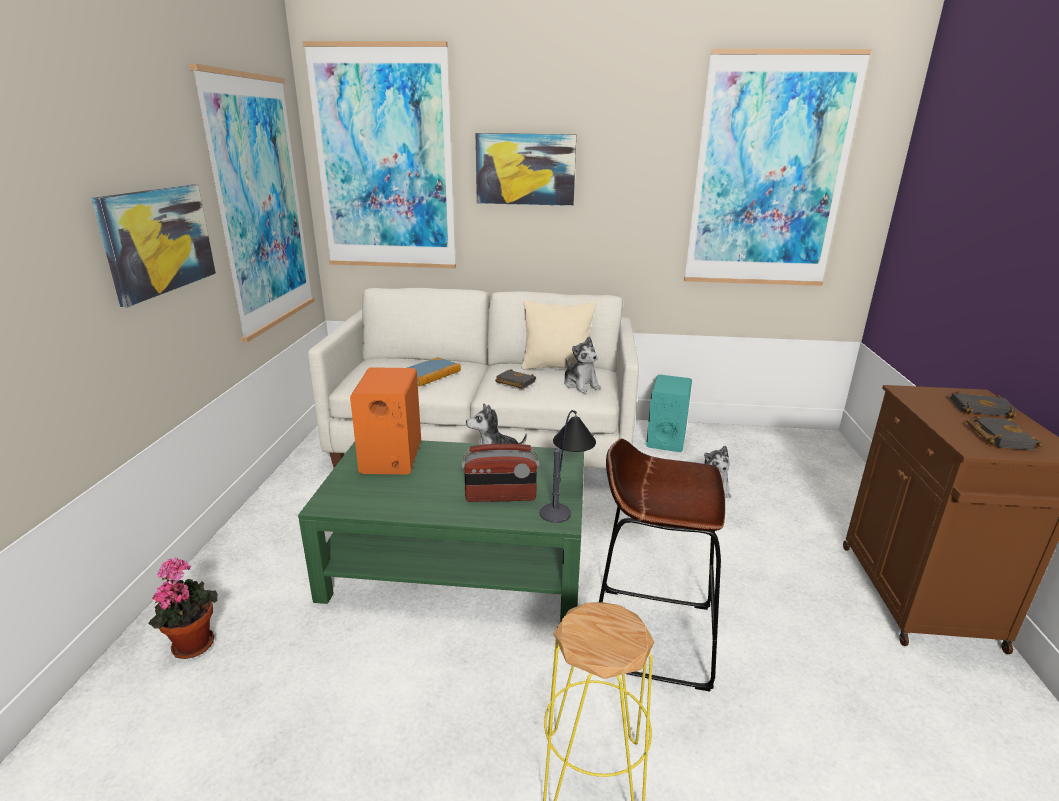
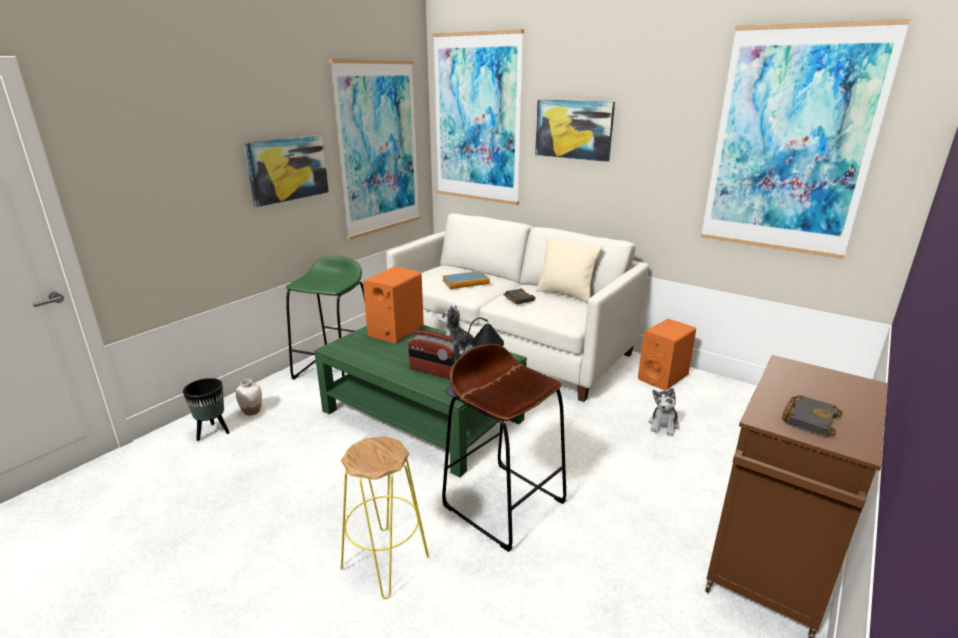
camera: 30 degrees right, 0 degrees up
potted plant [148,557,218,659] -> white vase [236,379,262,415]
plush toy [564,336,601,393] -> none
turquoise speaker [646,374,692,452] -> orange speaker [638,319,696,391]
black book [950,391,1017,418] -> none
none -> black planter [183,378,230,441]
none -> green stool [286,256,365,379]

